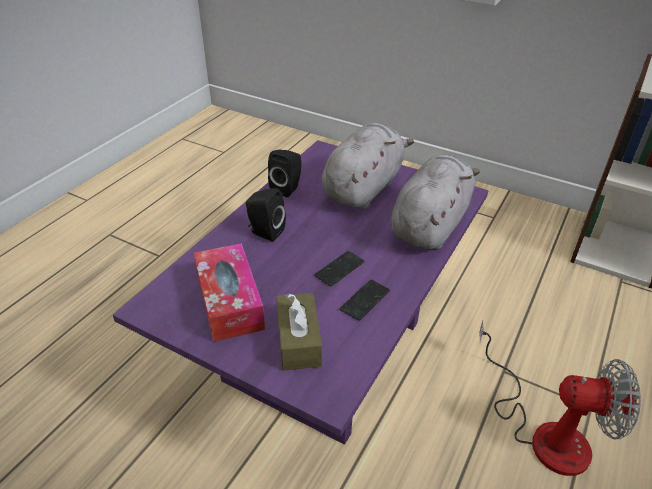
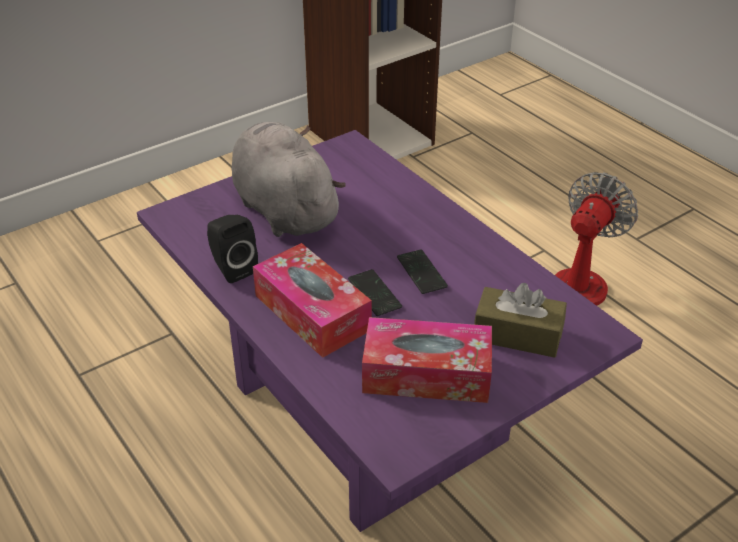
camera: 65 degrees left, 0 degrees up
black speaker [246,188,286,242] -> tissue box [253,243,372,358]
phone [340,280,390,321] -> phone moved to [348,269,402,316]
grey plush toy [391,155,480,250] -> none

